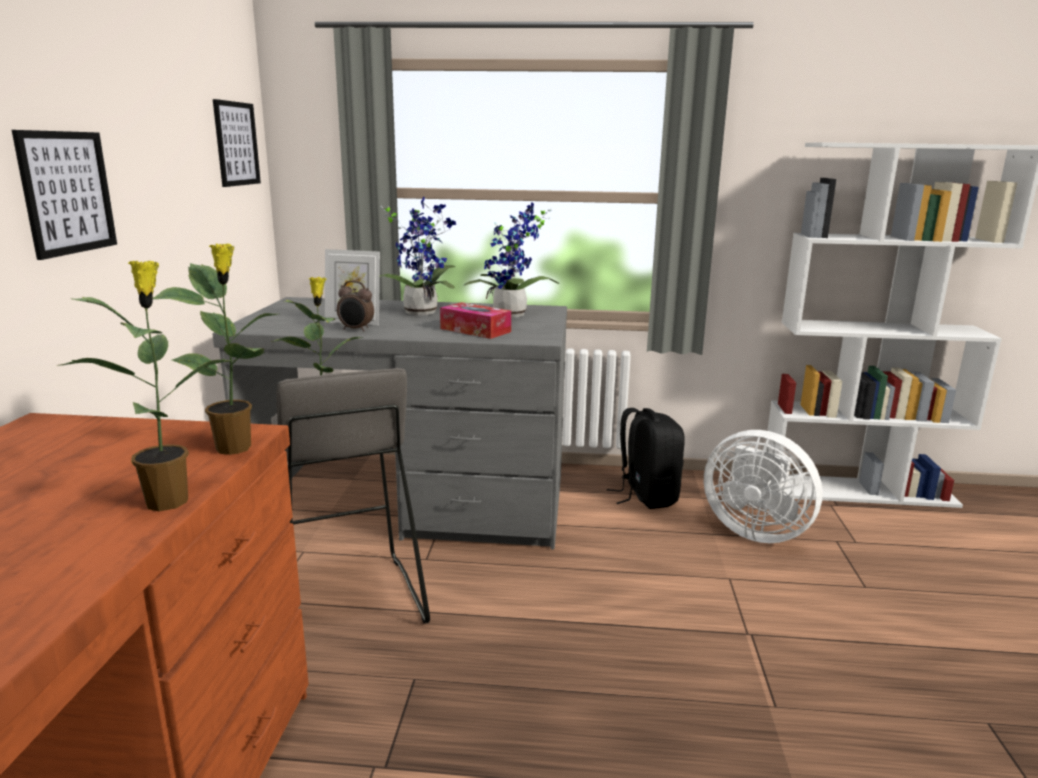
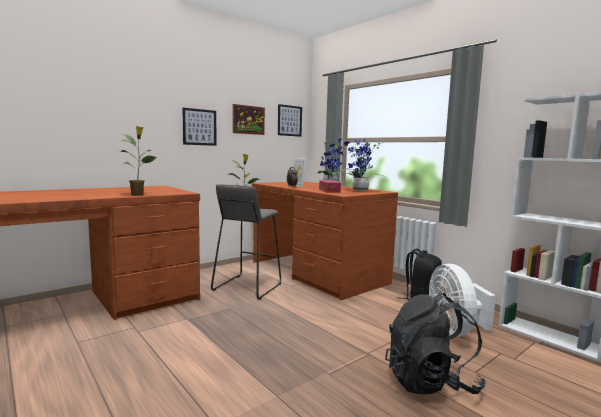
camera: 45 degrees right, 10 degrees down
potted plant [153,243,278,455] -> none
grey desk [212,297,567,550] -> brown desk [252,181,398,300]
none -> picture [233,104,265,135]
none -> black backpack [385,293,486,394]

